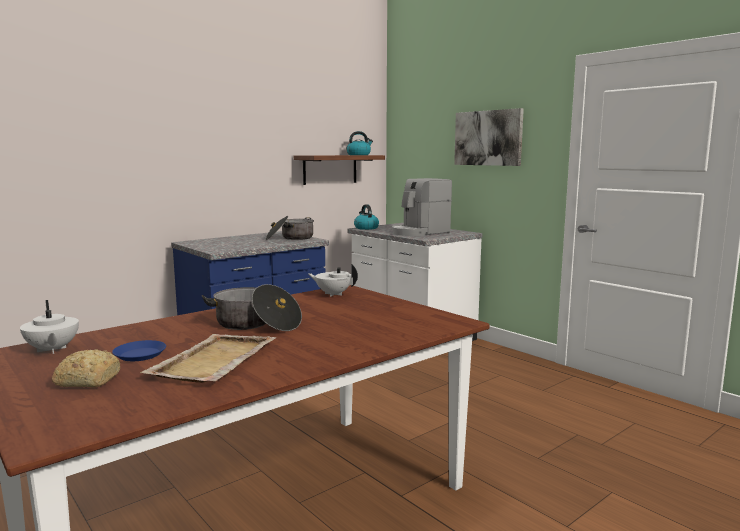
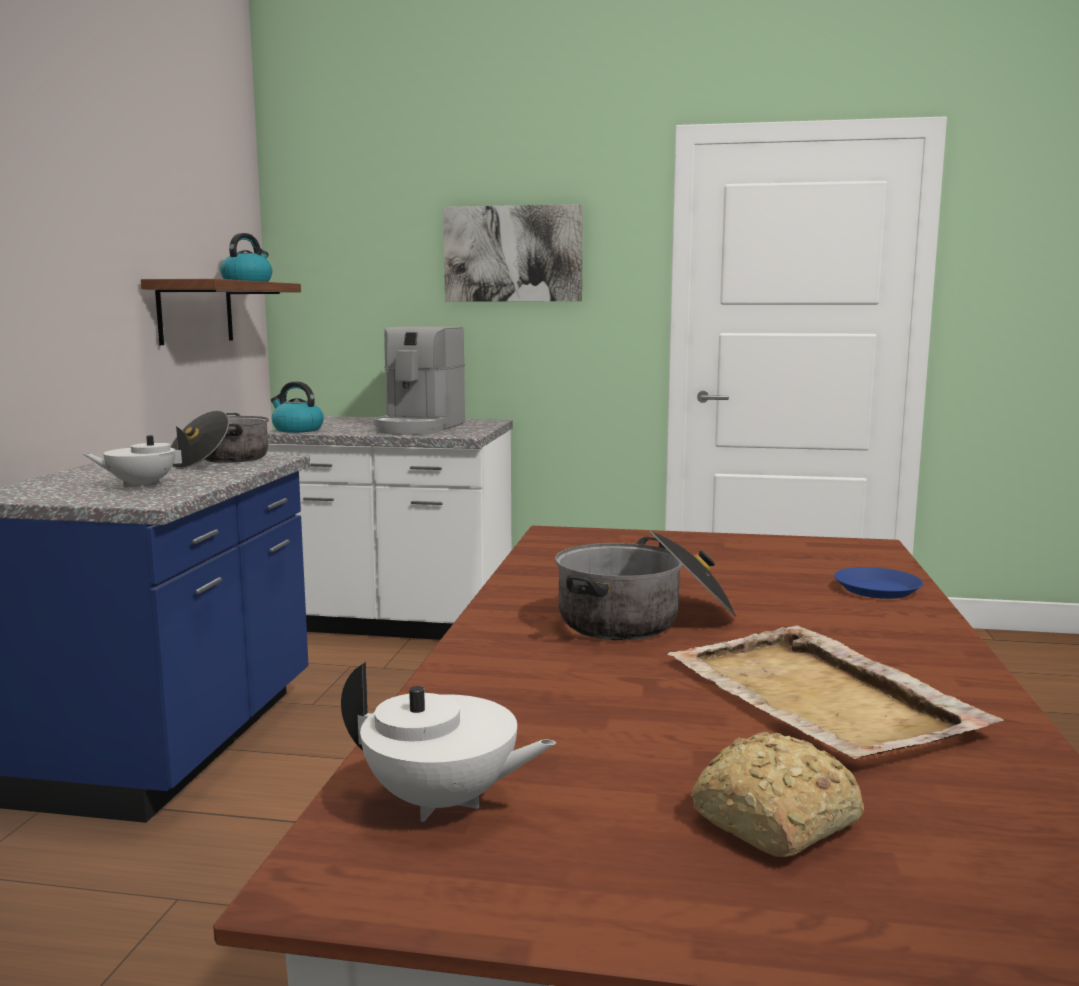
camera: 40 degrees left, 0 degrees up
blue plate [112,340,166,361] -> blue plate moved to [834,567,923,599]
white teapot [308,264,358,297] -> white teapot moved to [83,426,190,489]

